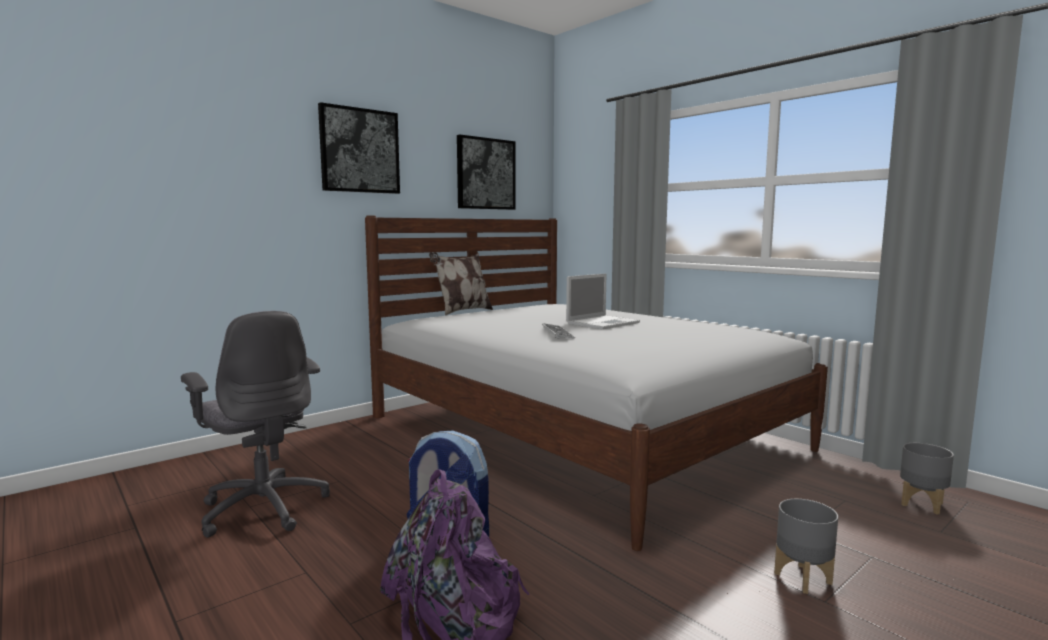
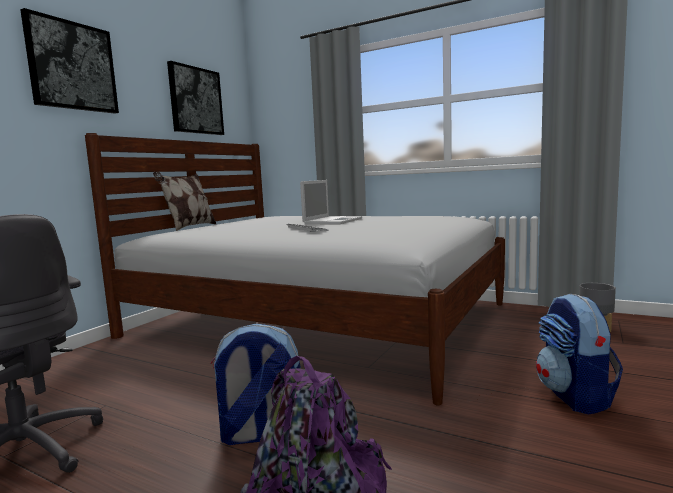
camera: 20 degrees left, 0 degrees up
grey planter [774,499,838,594] -> backpack [536,294,623,415]

